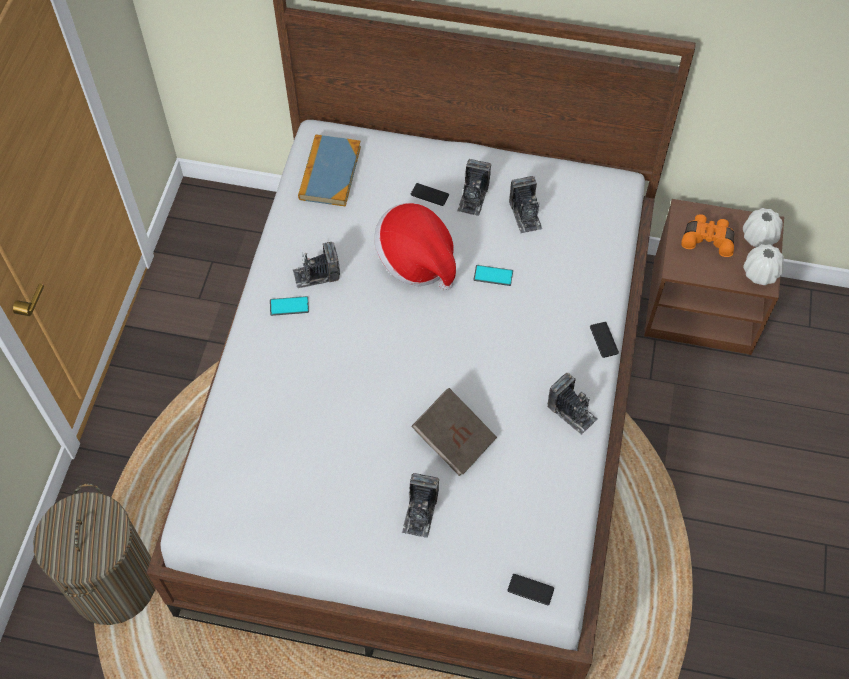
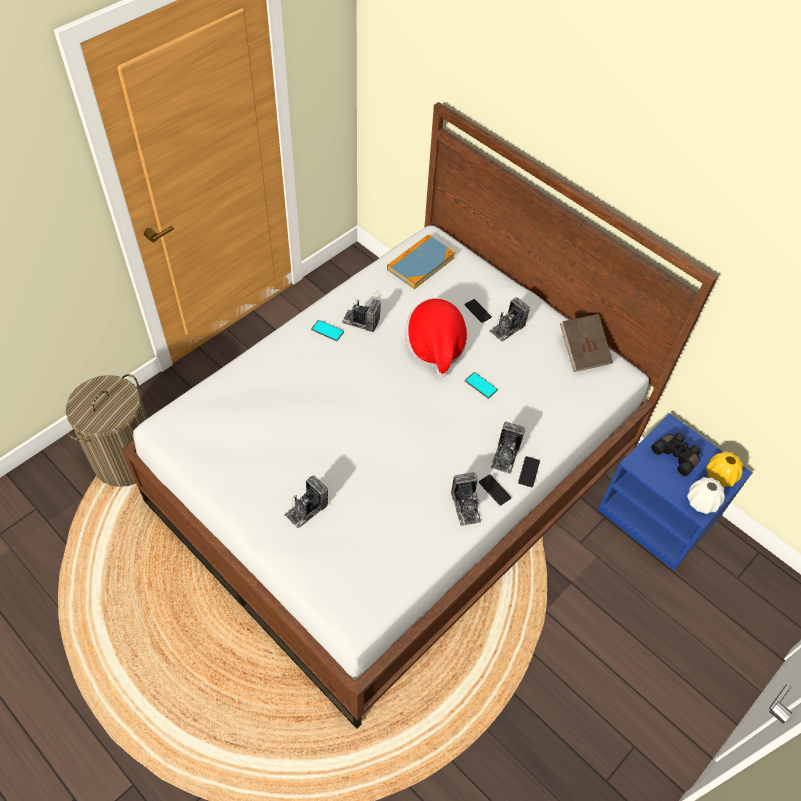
camera: 30 degrees right, 5 degrees down
brown book [411,388,497,476] -> brown book moved to [560,314,613,372]
phone [508,574,554,605] -> phone moved to [479,474,511,506]
camera [509,176,542,233] -> camera moved to [491,422,525,474]
brown nightstand [644,199,784,355] -> blue nightstand [598,413,752,571]
orange binoculars [681,214,734,257] -> black binoculars [651,433,701,477]
white vase [743,208,783,247] -> yellow vase [706,451,743,487]

